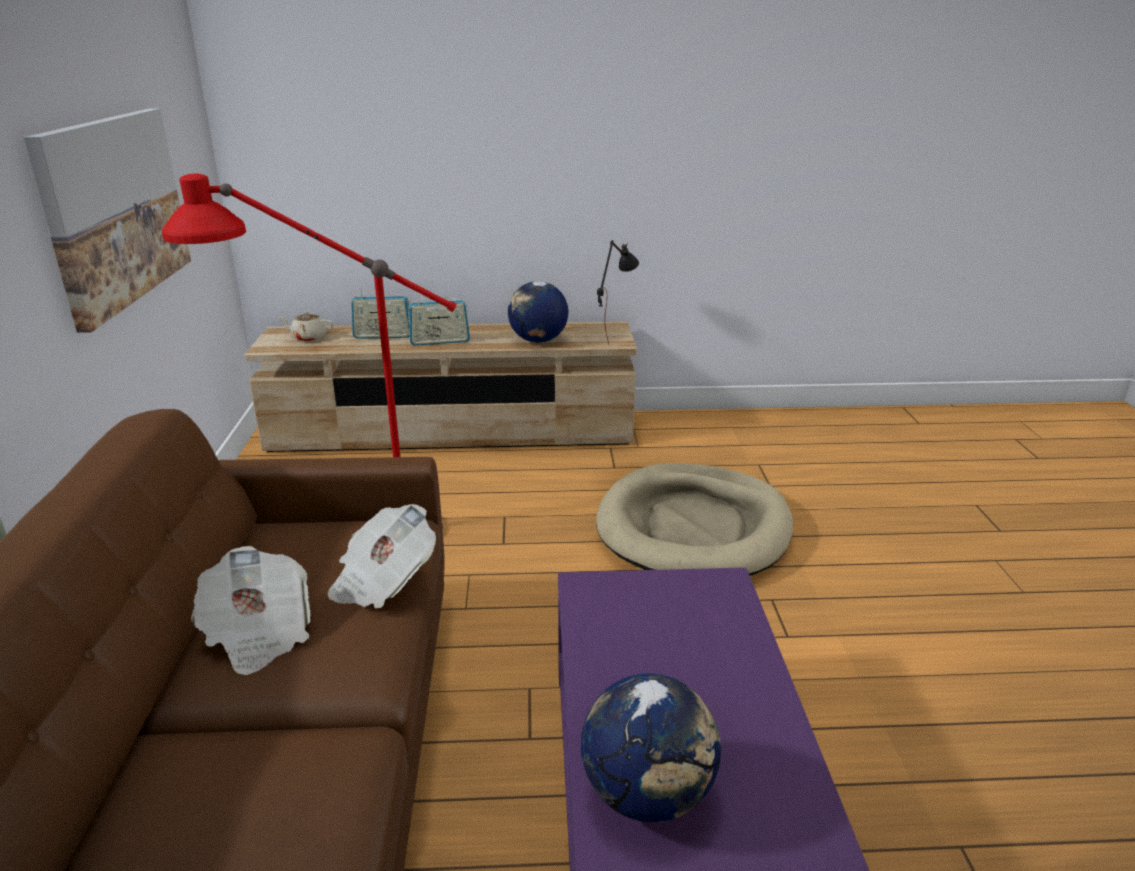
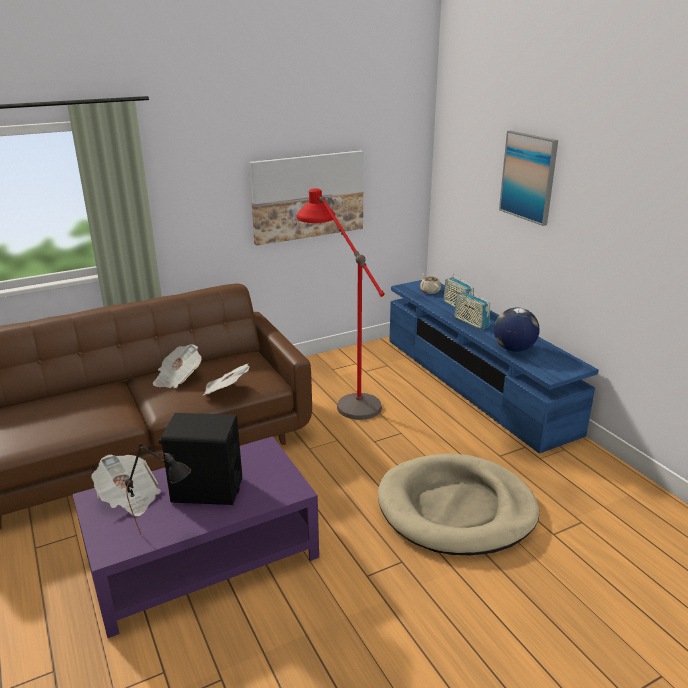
camera: 65 degrees right, 0 degrees up
beige tv stand [244,321,637,452] -> blue tv stand [389,280,599,453]
globe [581,673,721,822] -> newspaper [91,454,161,516]
black table lamp [597,240,639,344] -> black table lamp moved to [125,443,191,535]
none -> black speaker [159,413,242,505]
none -> picture [499,131,558,226]

